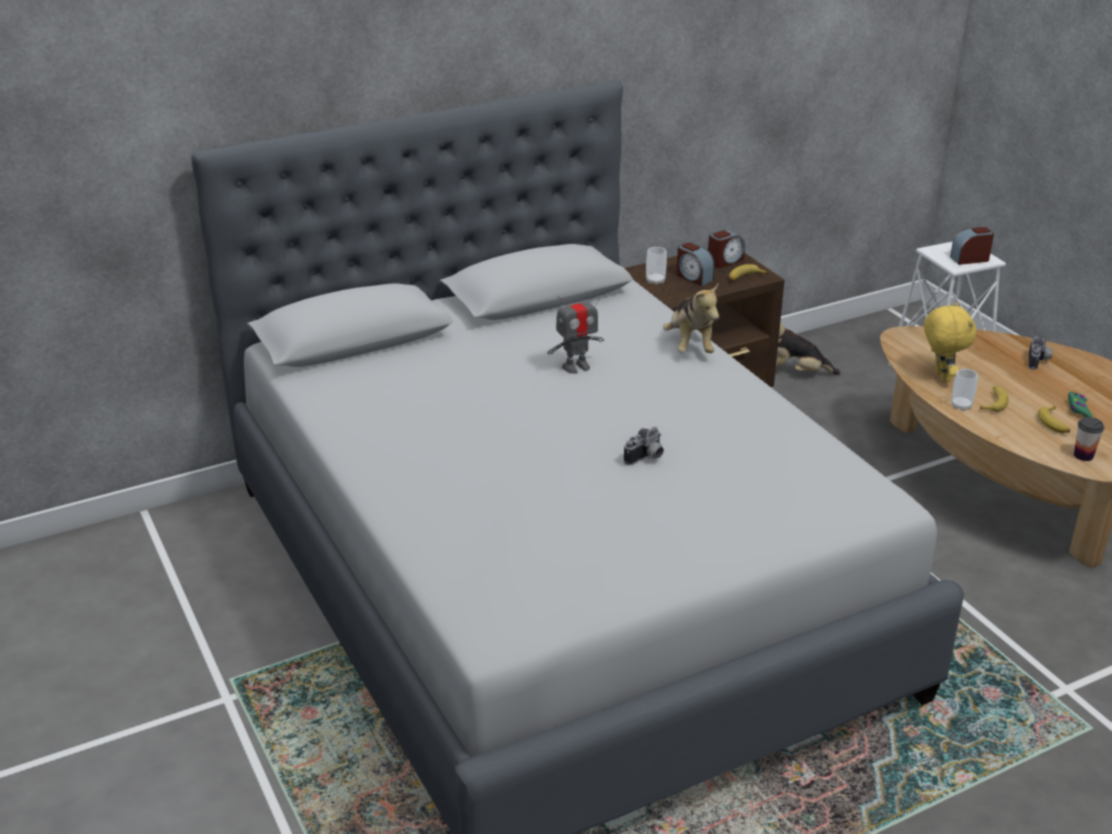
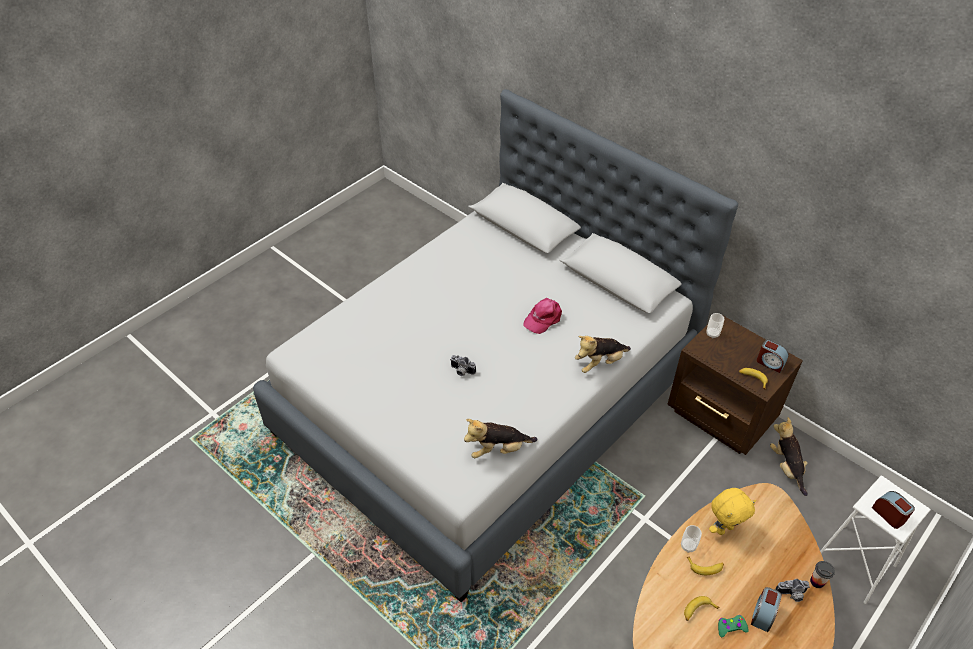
camera: 70 degrees right, 15 degrees up
toy robot [547,289,604,374] -> pink cap [523,298,562,334]
alarm clock [676,242,715,286] -> alarm clock moved to [751,587,782,632]
cup [1074,417,1104,461] -> cup moved to [810,561,835,588]
none -> plush toy [464,419,537,458]

